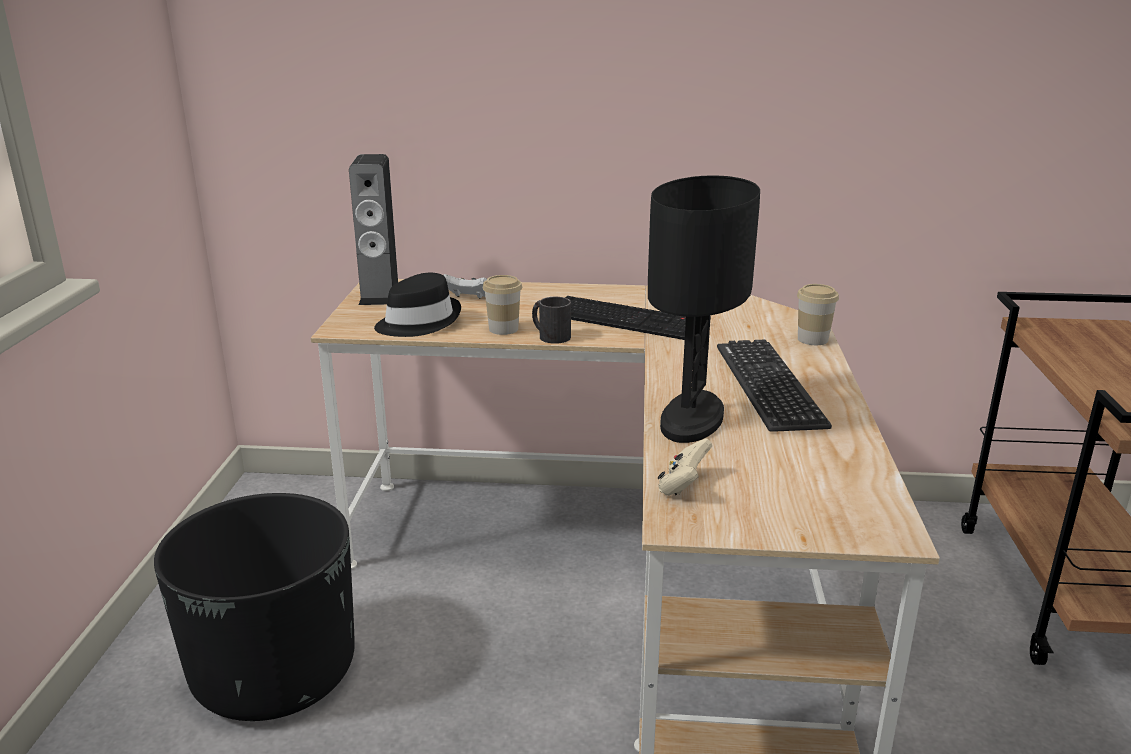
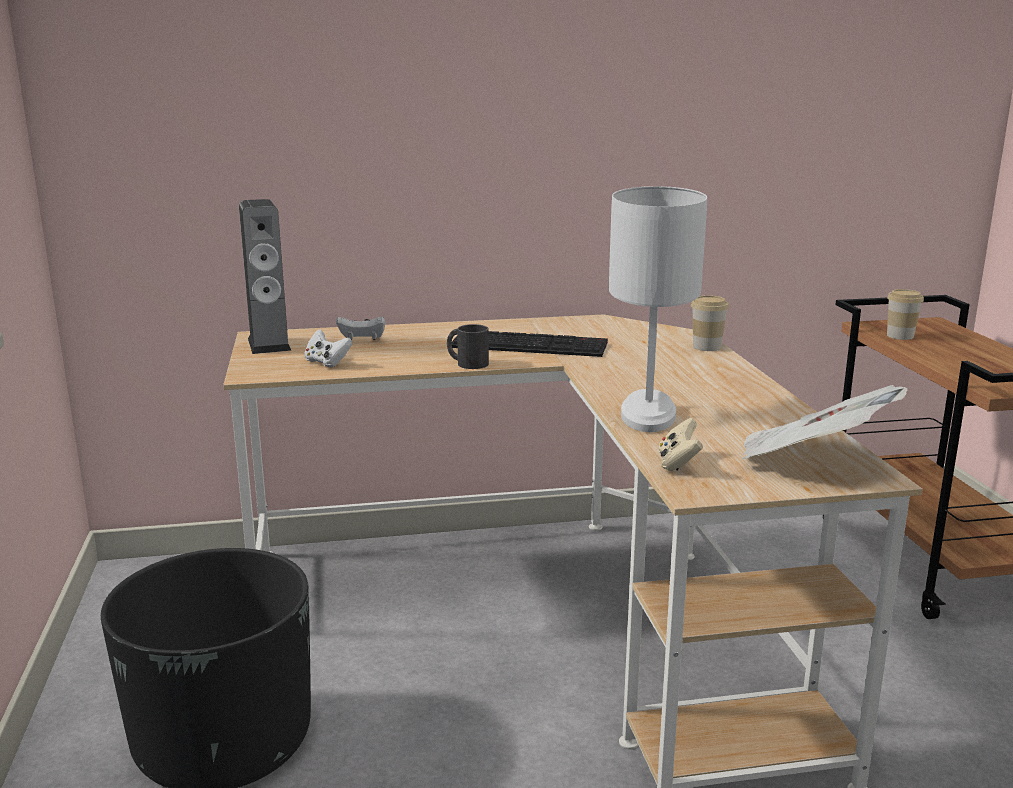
camera: 15 degrees left, 5 degrees down
black hat [374,273,461,337] -> white game controller [304,329,352,368]
cup [483,275,522,335] -> cup moved to [887,289,924,340]
black table lamp [648,175,760,443] -> white table lamp [609,186,707,432]
keyboard [717,340,832,432] -> none
none -> newspaper [741,385,908,459]

